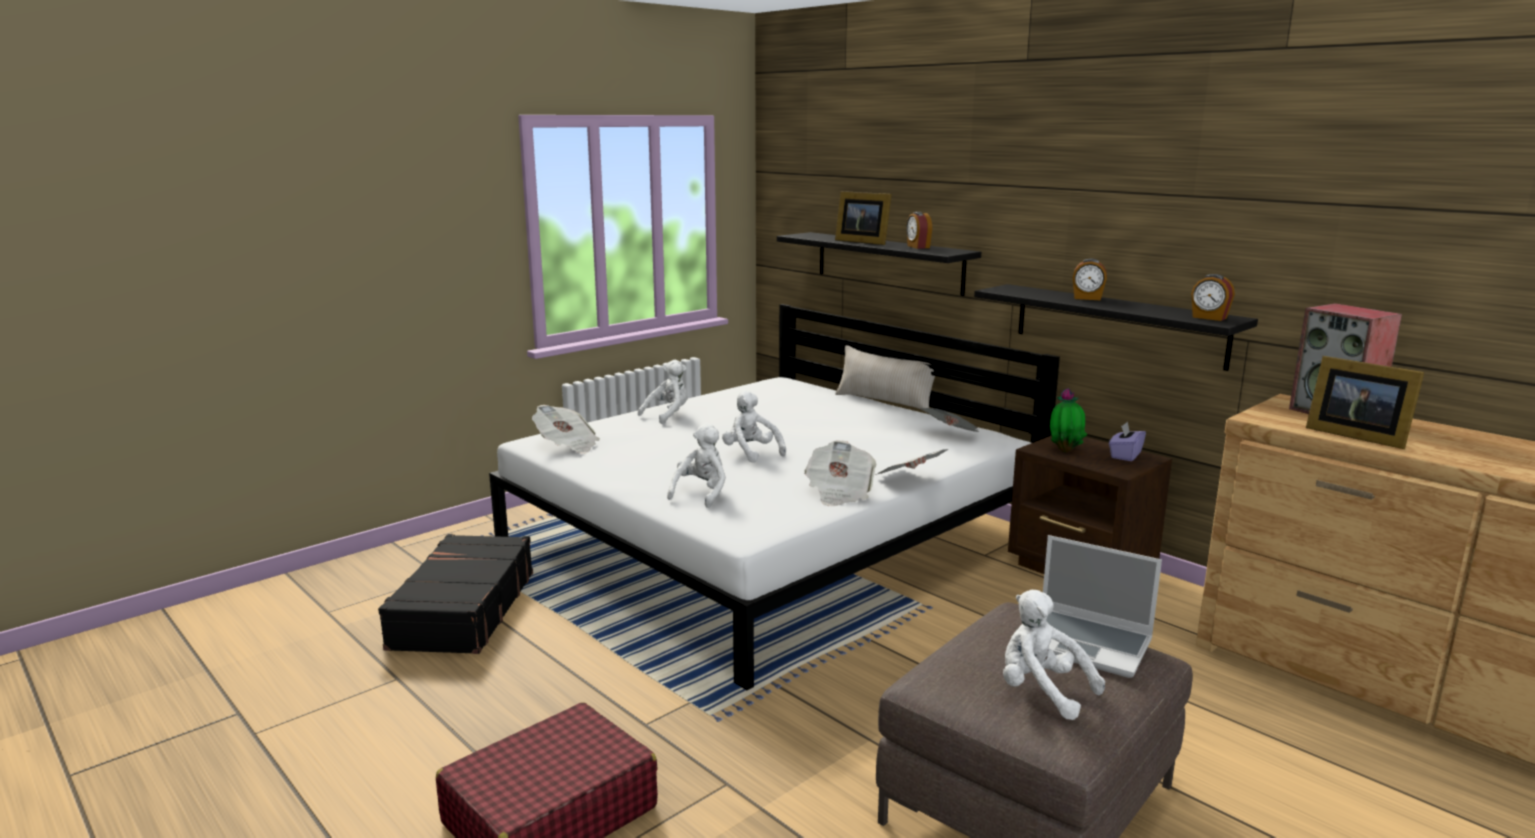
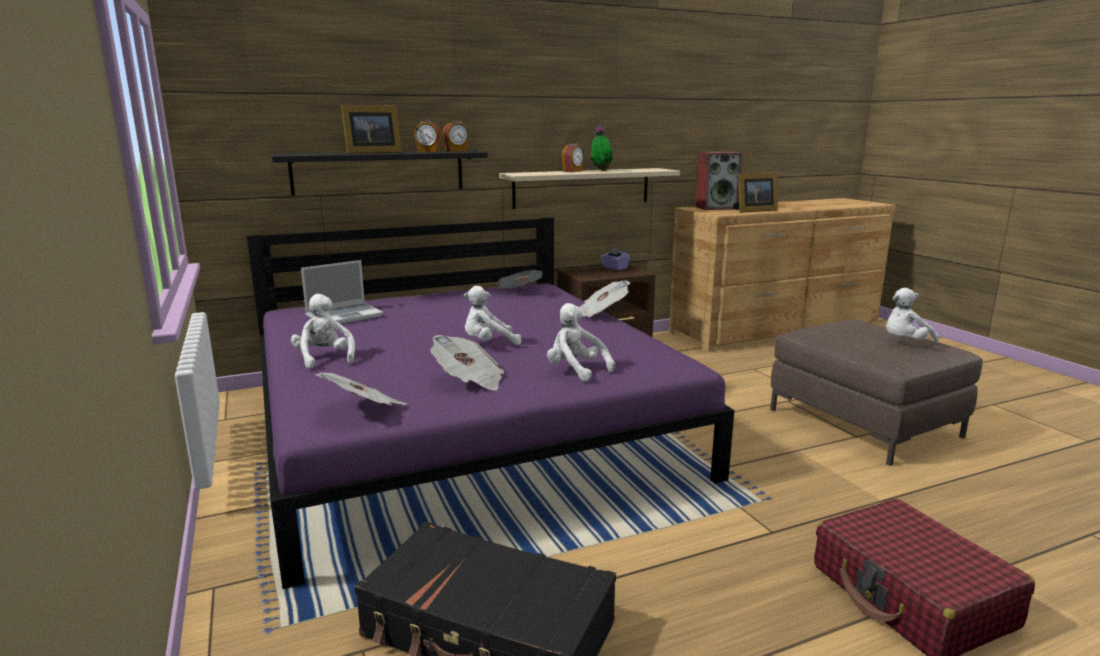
camera: 70 degrees left, 0 degrees up
white bed [489,304,1060,690] -> purple bed [247,217,734,589]
newspaper [804,440,876,506] -> newspaper moved to [430,335,504,390]
beige pillow [835,345,935,410] -> none
black shelf [974,284,1258,371] -> beige shelf [499,168,680,209]
laptop [1043,535,1162,678] -> laptop moved to [301,260,383,324]
potted plant [1050,388,1087,453] -> potted plant moved to [590,125,613,171]
alarm clock [1191,274,1235,321] -> alarm clock moved to [442,120,469,151]

